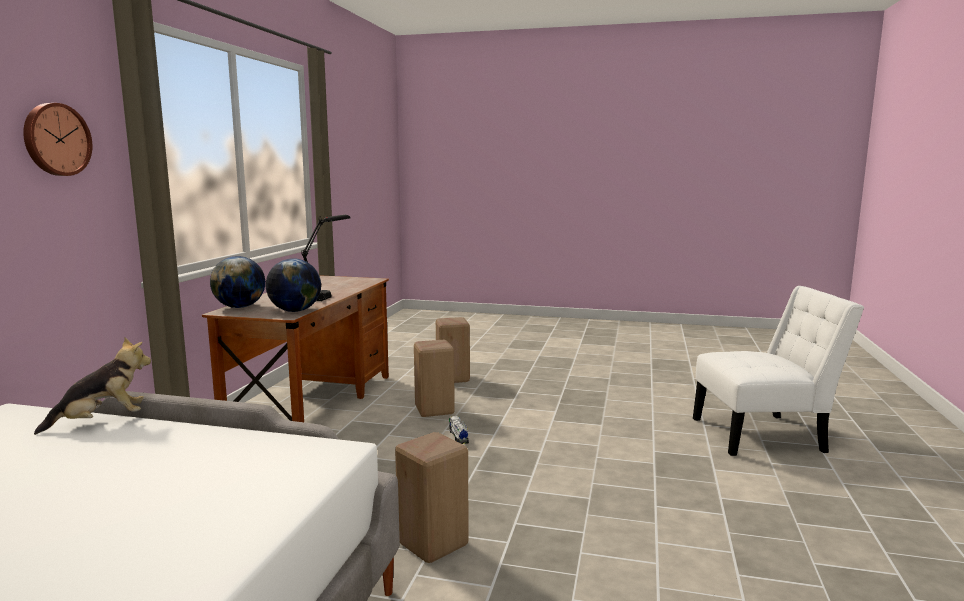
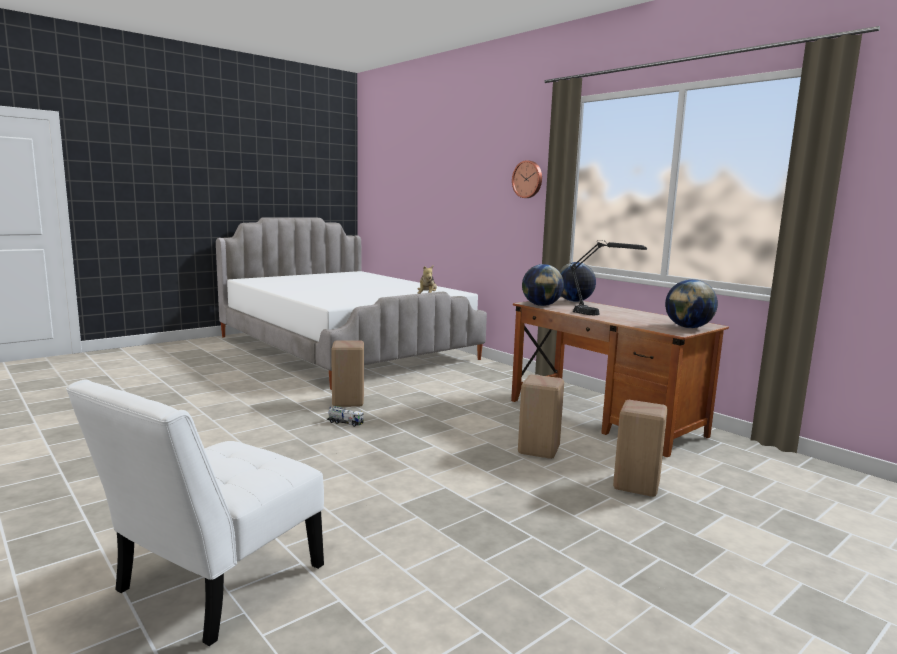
camera: 125 degrees right, 0 degrees up
toy truck [449,416,469,444] -> toy truck moved to [327,406,364,427]
none -> globe [665,279,718,328]

